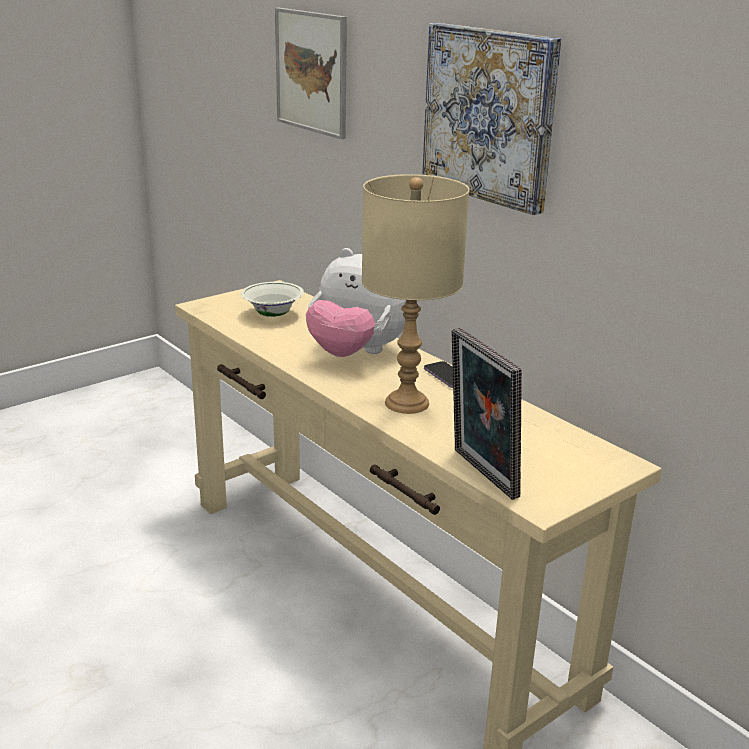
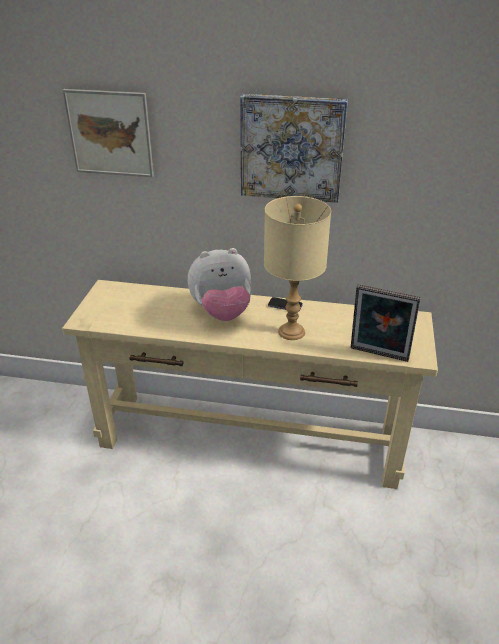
camera: 40 degrees left, 10 degrees up
white bowl [241,282,304,317] -> none

